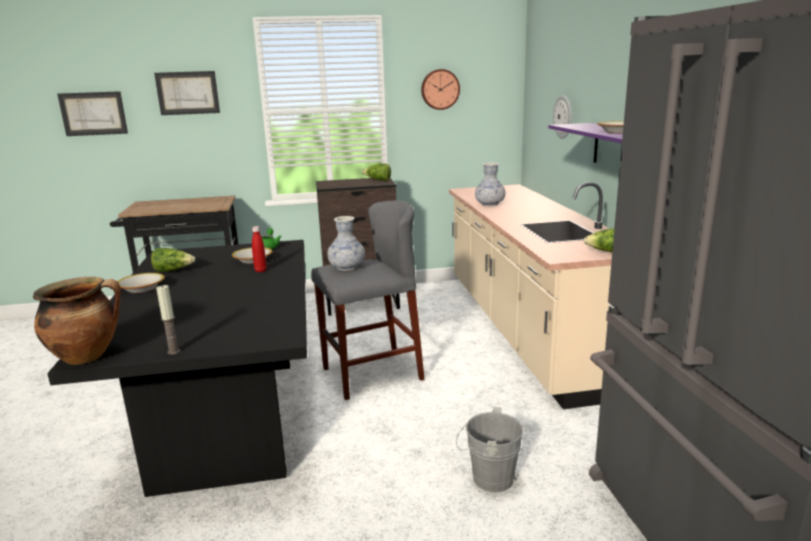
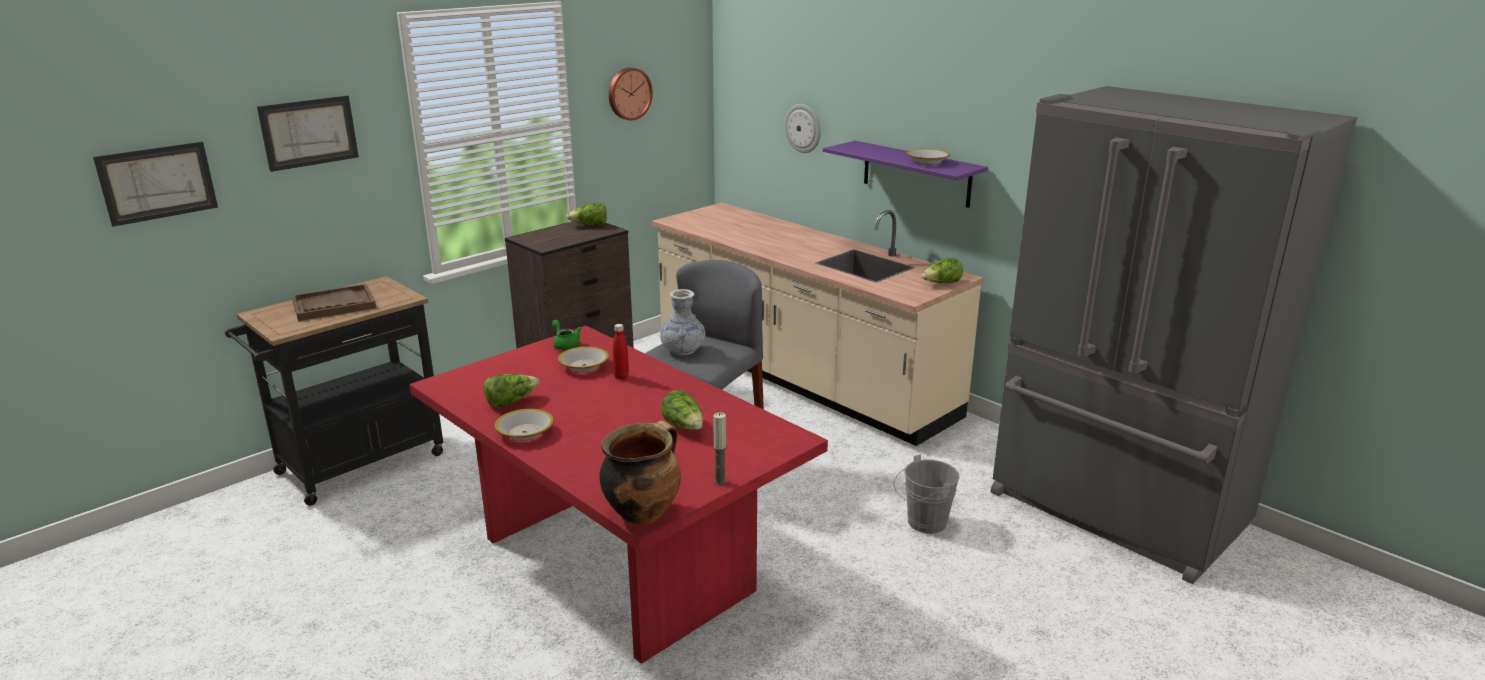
camera: 35 degrees left, 5 degrees up
black dining table [47,240,307,497] -> red dining table [410,326,828,664]
vase [475,162,506,206] -> none
none -> brown tray [291,284,376,321]
none -> lettuce [661,390,703,430]

